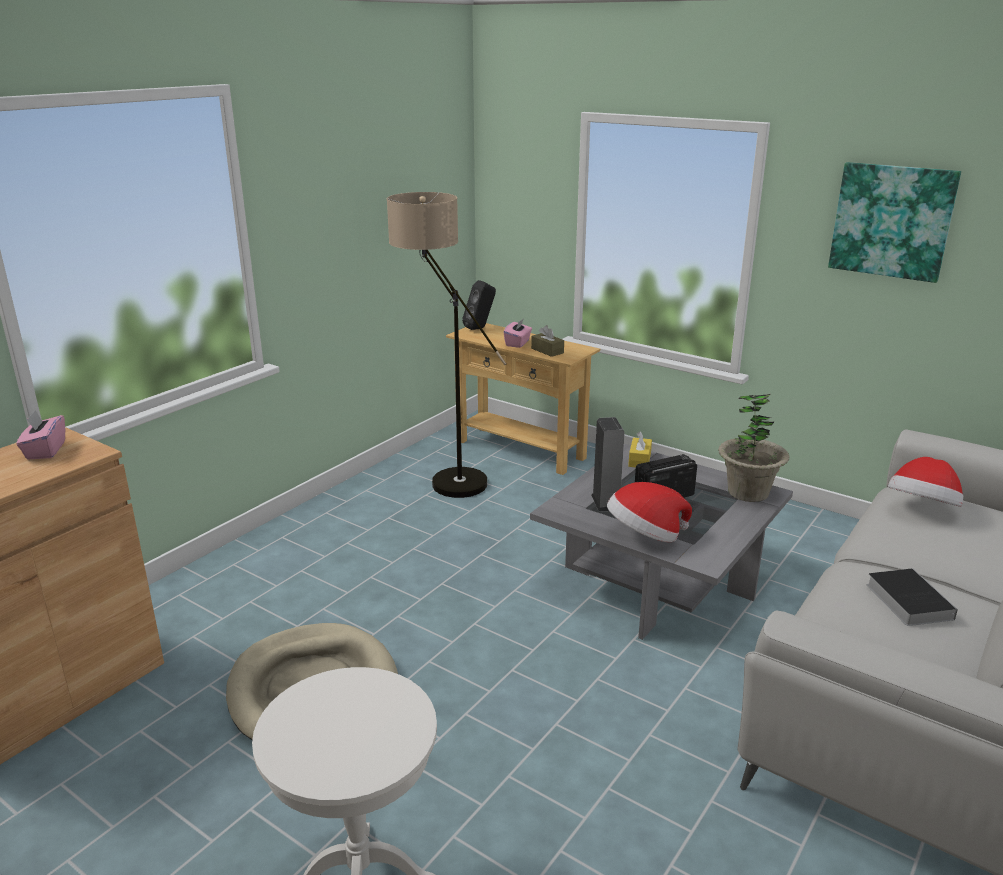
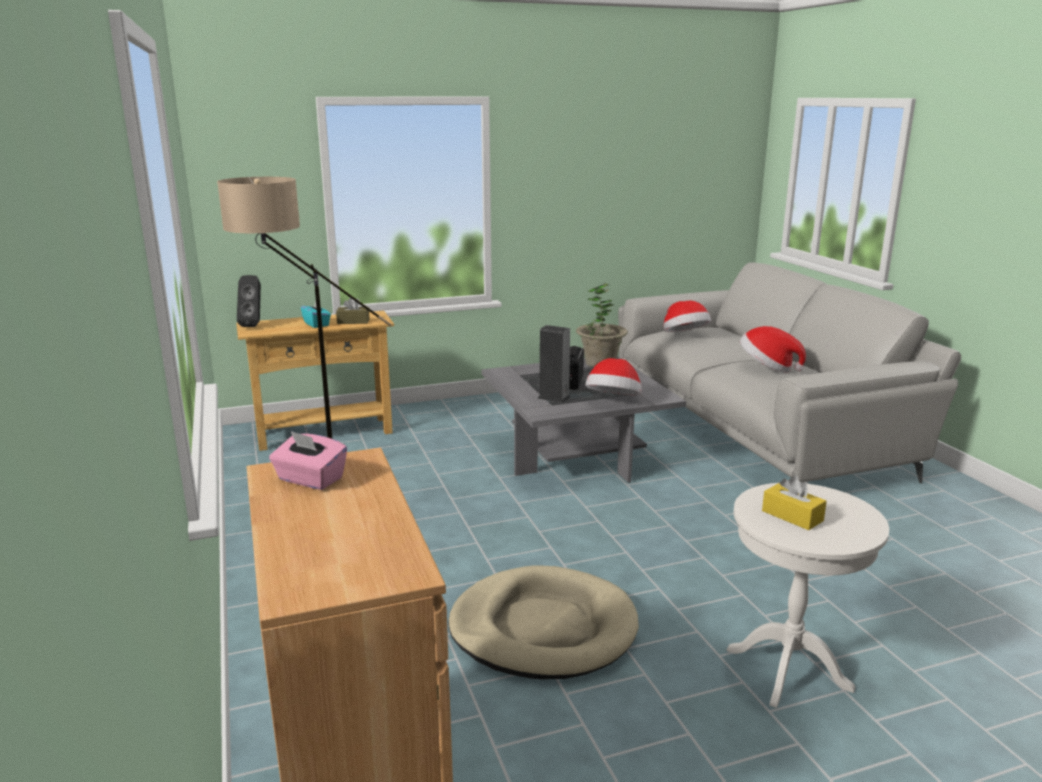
camera: 55 degrees left, 5 degrees down
pink tissue box [503,319,532,348] -> turquoise tissue box [301,301,331,328]
yellow tissue box [628,432,652,467] -> yellow tissue box moved to [762,476,827,530]
picture [828,162,961,283] -> none
book [867,568,958,626] -> hat [740,326,806,373]

